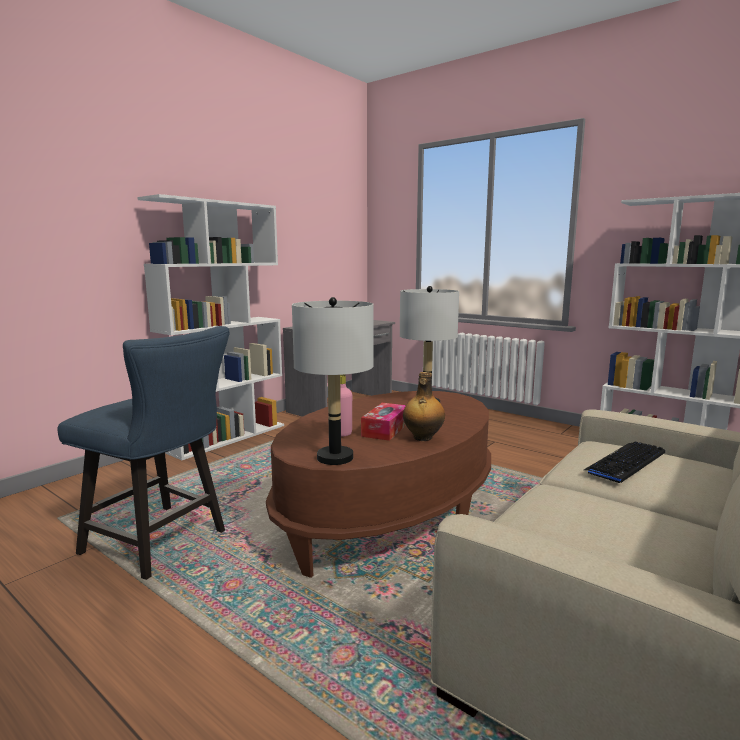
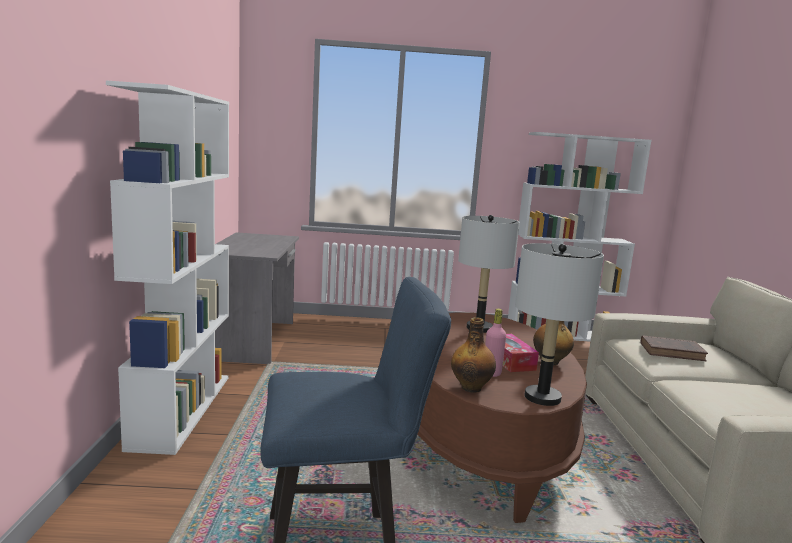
camera: 40 degrees left, 0 degrees up
keyboard [584,441,665,483] -> brown book [640,335,708,361]
none -> bottle [451,317,496,393]

